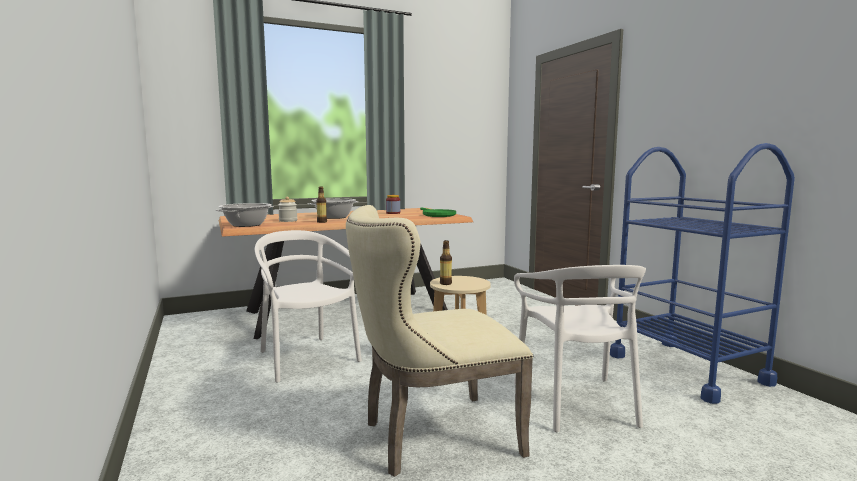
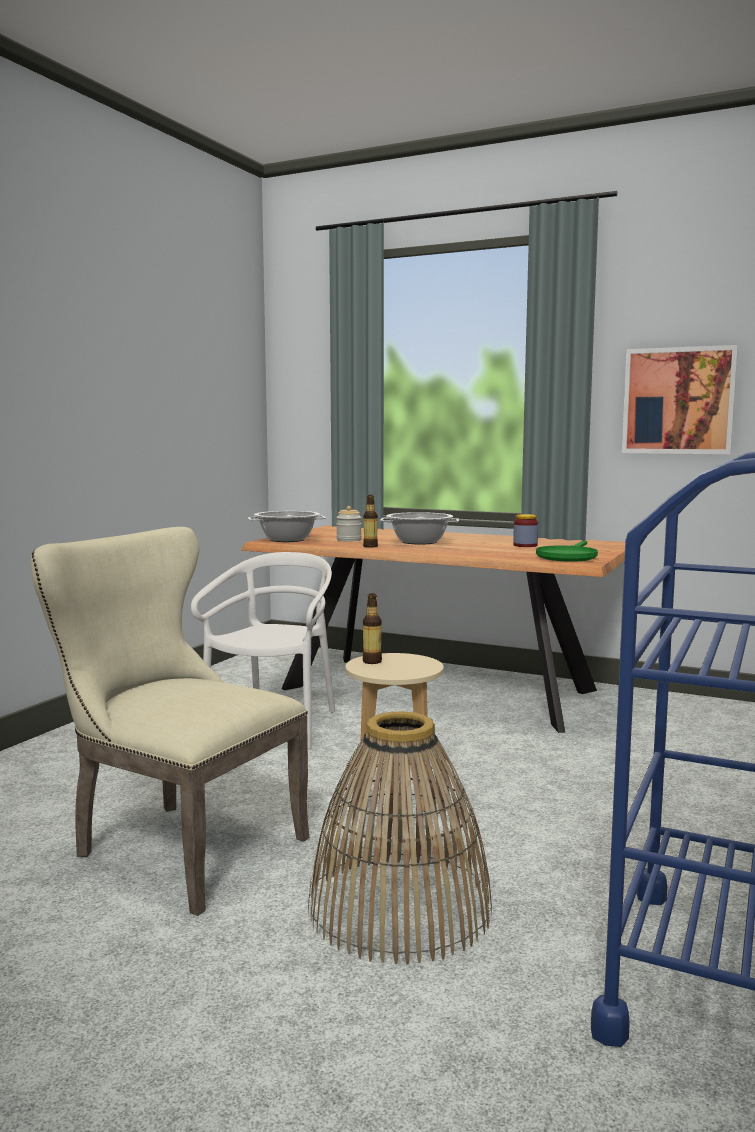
camera: 50 degrees right, 0 degrees up
white chair [514,265,646,432] -> basket [308,711,492,965]
none -> picture [622,345,738,454]

